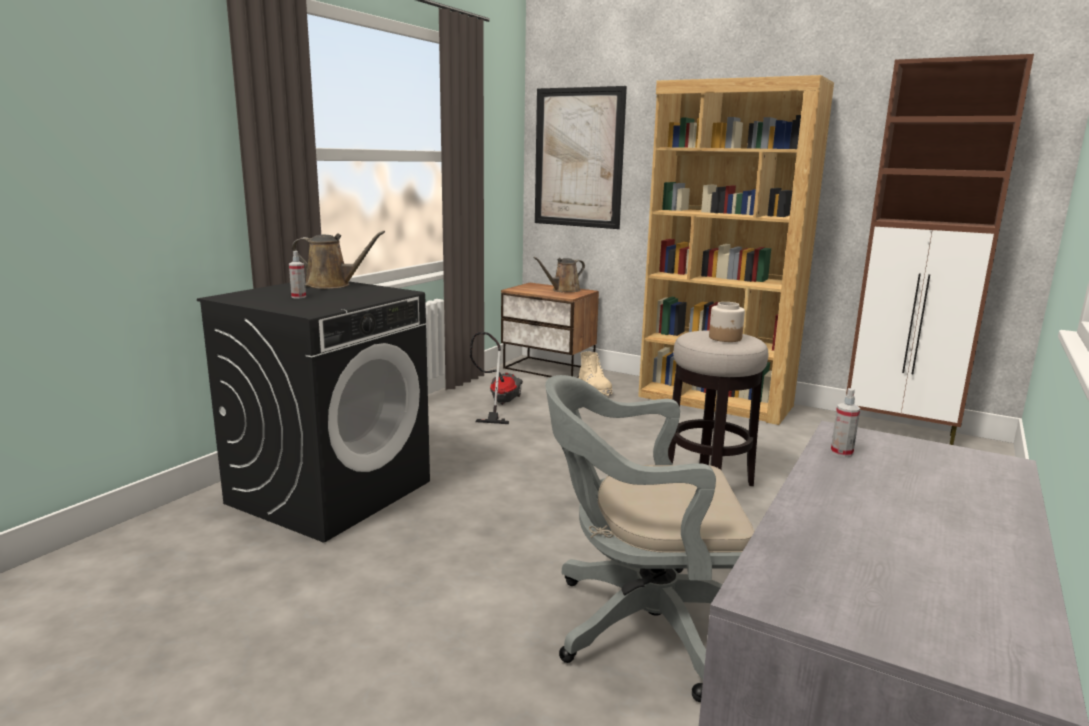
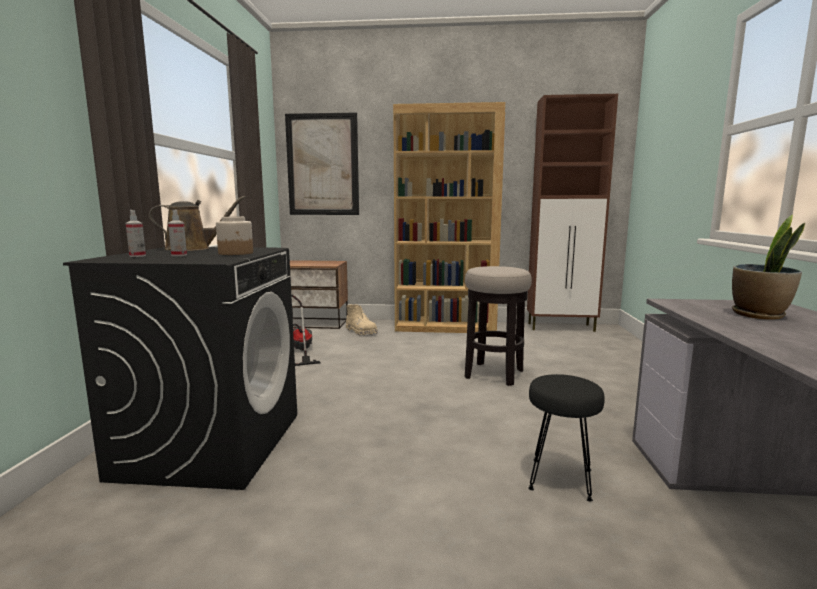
camera: 25 degrees left, 5 degrees down
brown watering can [533,257,585,292] -> none
grey office chair [545,375,755,702] -> black stool [528,374,605,501]
jar [709,302,745,342] -> jar moved to [216,217,253,255]
spray bottle [831,388,860,457] -> spray bottle moved to [126,210,146,257]
none -> potted plant [732,215,805,320]

